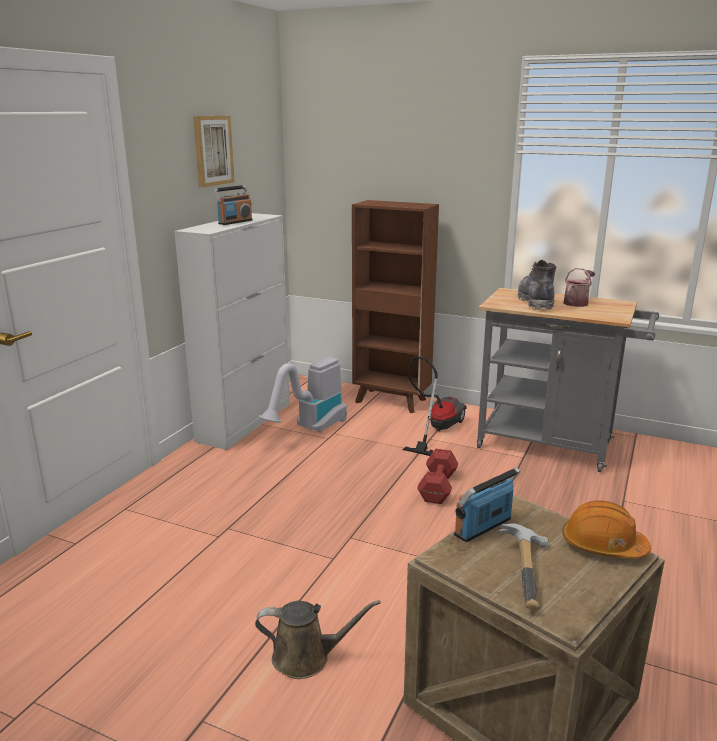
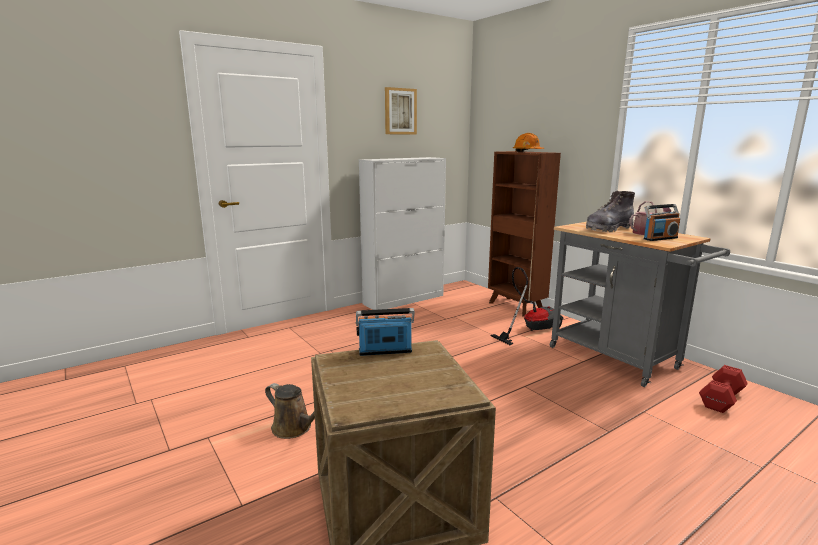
camera: 30 degrees right, 5 degrees down
radio [213,185,252,225] -> radio moved to [644,204,680,241]
vacuum cleaner [259,357,347,433] -> none
red dumbbell [417,449,458,504] -> red dumbbell moved to [699,365,748,413]
hammer [496,523,548,611] -> none
grey boot [518,260,556,310] -> grey boot turned 150 degrees counterclockwise [586,191,635,232]
orange hard hat [562,500,651,559] -> orange hard hat moved to [513,133,544,152]

